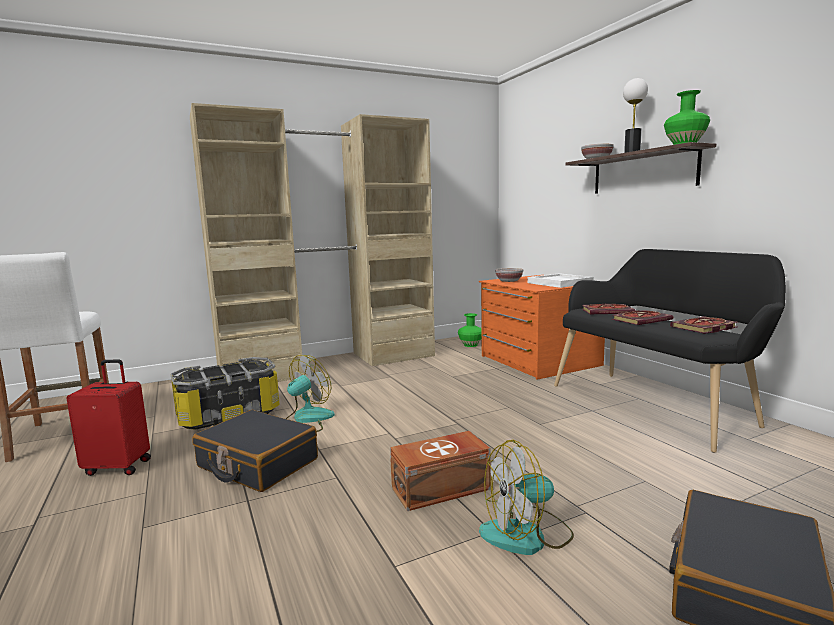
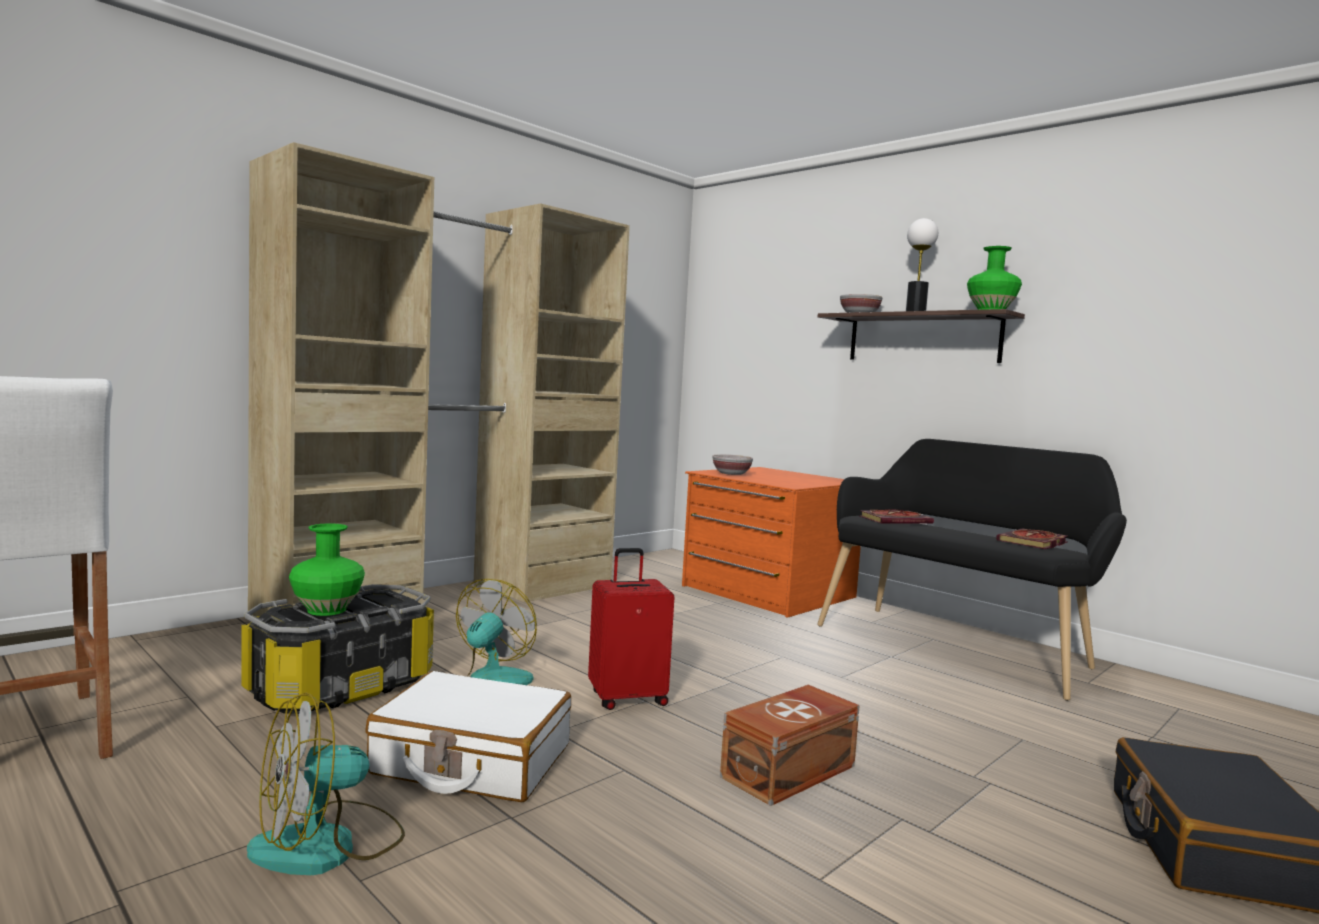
camera: 20 degrees left, 5 degrees down
red suitcase [66,360,151,476] -> red suitcase moved to [588,548,674,710]
black suitcase [192,410,318,492] -> white suitcase [365,671,571,802]
green vase [458,313,482,347] -> green vase moved to [289,523,365,616]
fan [479,440,574,555] -> fan moved to [247,692,405,875]
white tray [528,273,594,288] -> none
book [612,310,673,325] -> none

